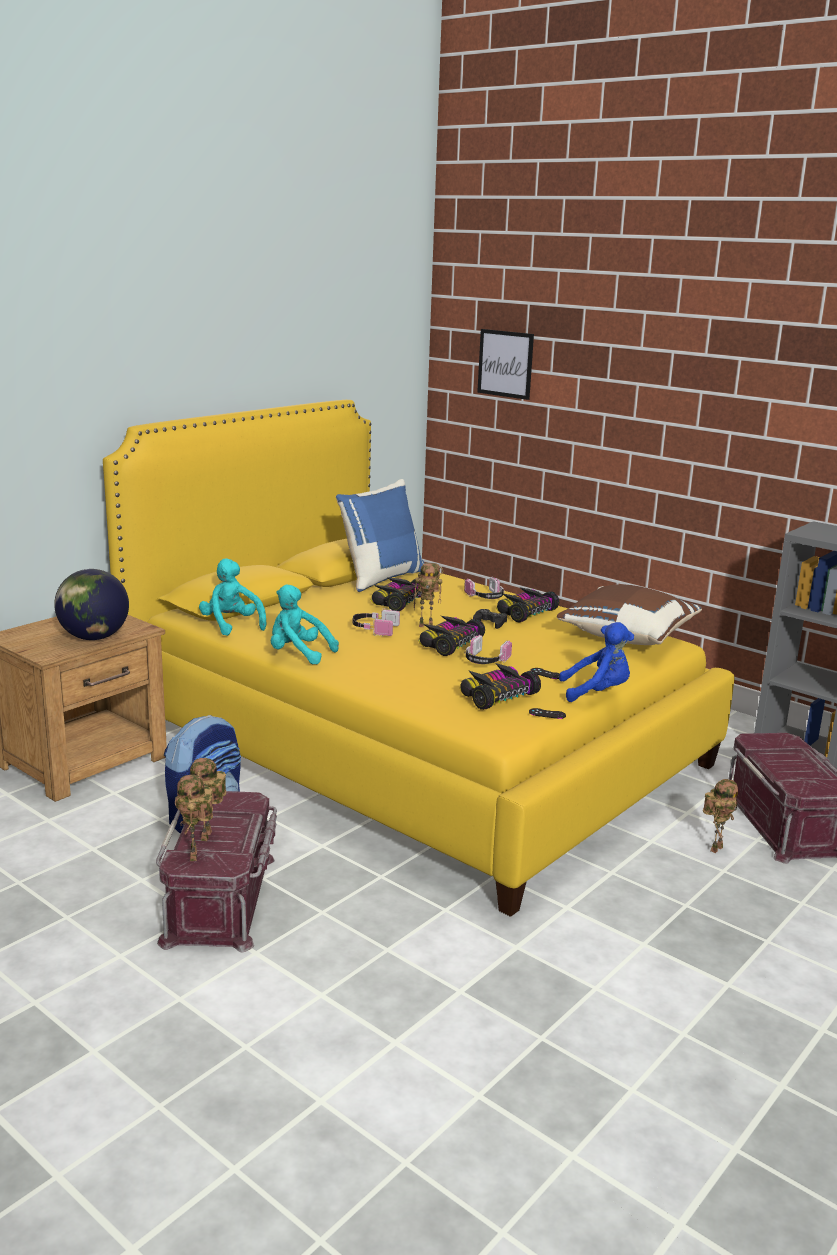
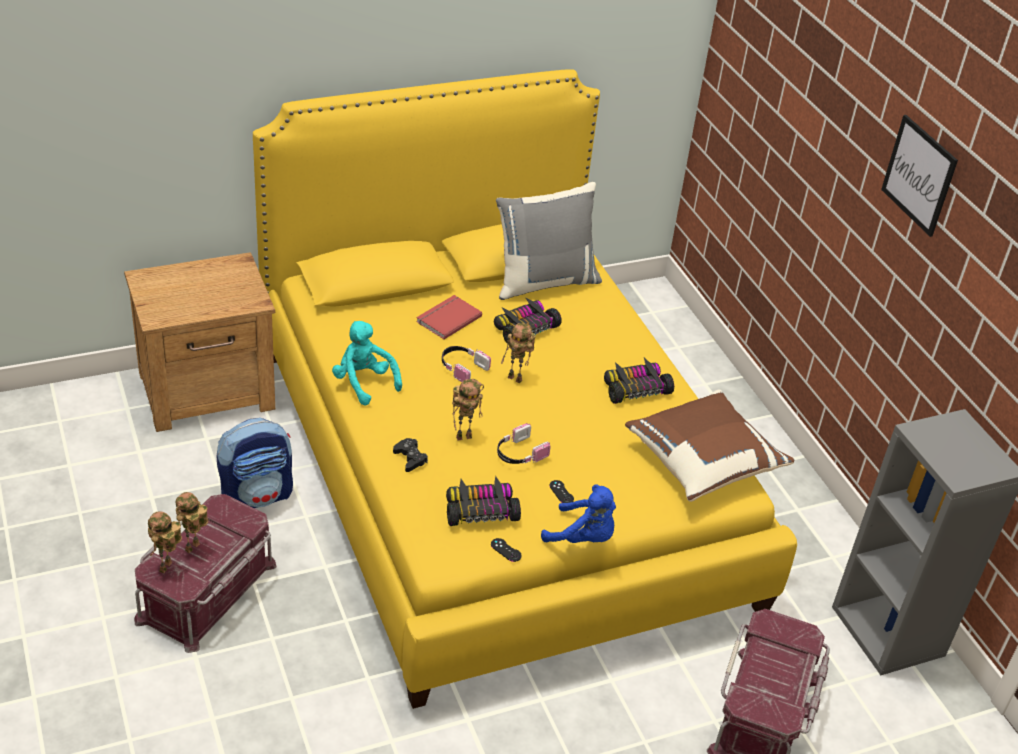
camera: 25 degrees right, 20 degrees up
globe [54,569,129,640] -> none
turquoise plush toy [199,558,266,636] -> none
blue pillow [336,479,424,592] -> grey pillow [496,182,602,300]
toy car [418,616,485,656] -> none
headphones [464,577,505,599] -> none
black game controller [473,609,507,629] -> black game controller moved to [393,438,428,472]
picture [477,329,534,400] -> picture moved to [881,115,958,237]
toy robot [703,779,738,853] -> toy robot moved to [452,379,484,441]
none -> red book [416,295,482,339]

